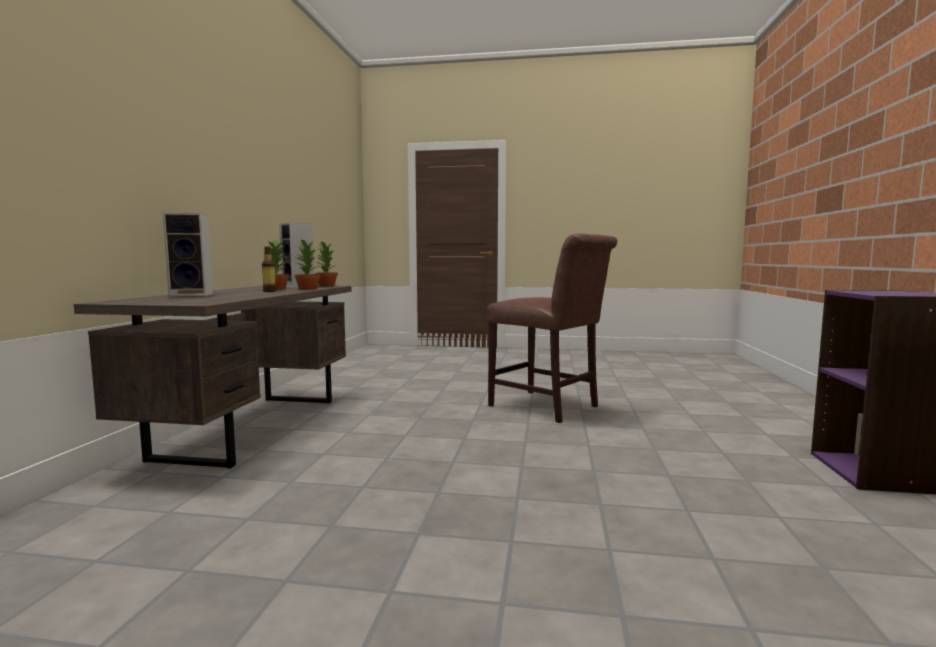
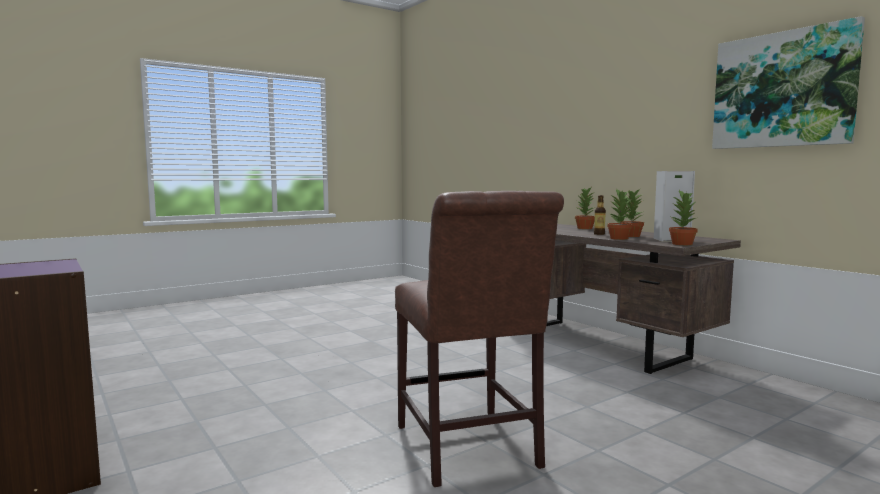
camera: 135 degrees right, 0 degrees up
speaker [163,213,213,297] -> potted plant [575,188,595,229]
brown chair [487,234,617,423] -> brown chair turned 105 degrees counterclockwise [395,191,564,487]
none -> picture [712,16,865,149]

